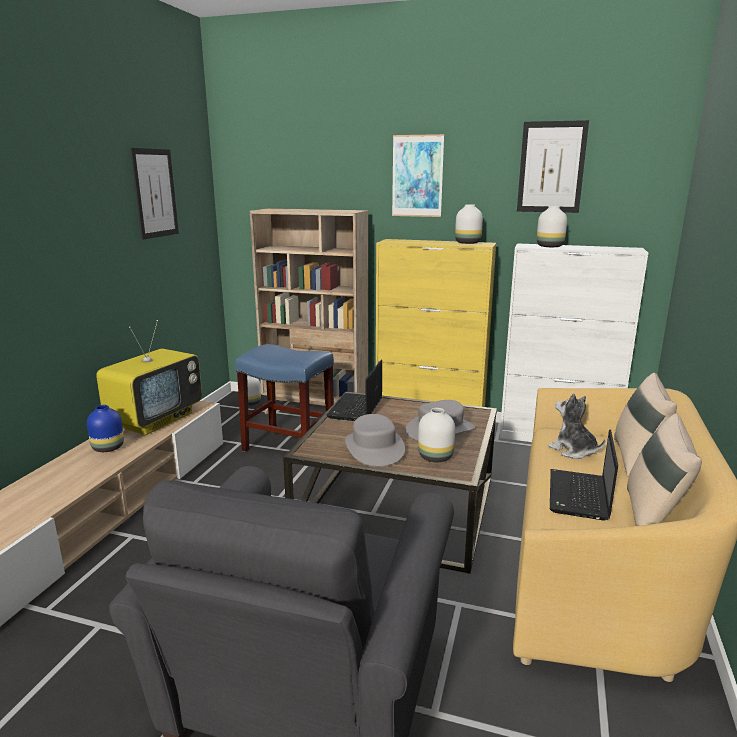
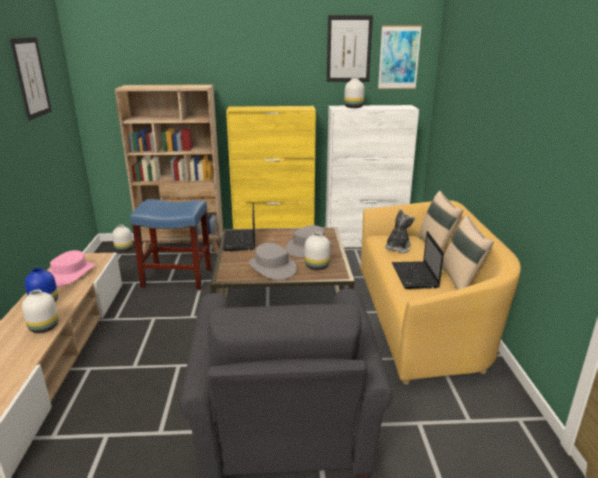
camera: 20 degrees left, 5 degrees up
television [96,320,202,435] -> pink hat [49,250,95,287]
picture [392,134,444,217] -> picture moved to [378,26,422,89]
white vase [455,204,483,244] -> white vase moved to [22,290,59,333]
plush toy [548,393,606,459] -> plush toy turned 90 degrees clockwise [385,209,415,253]

